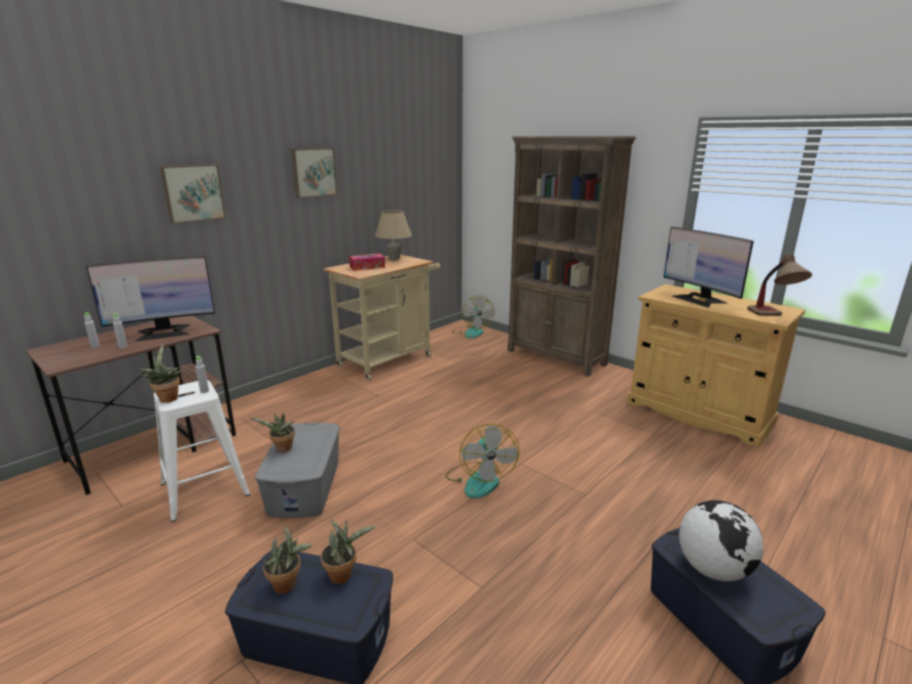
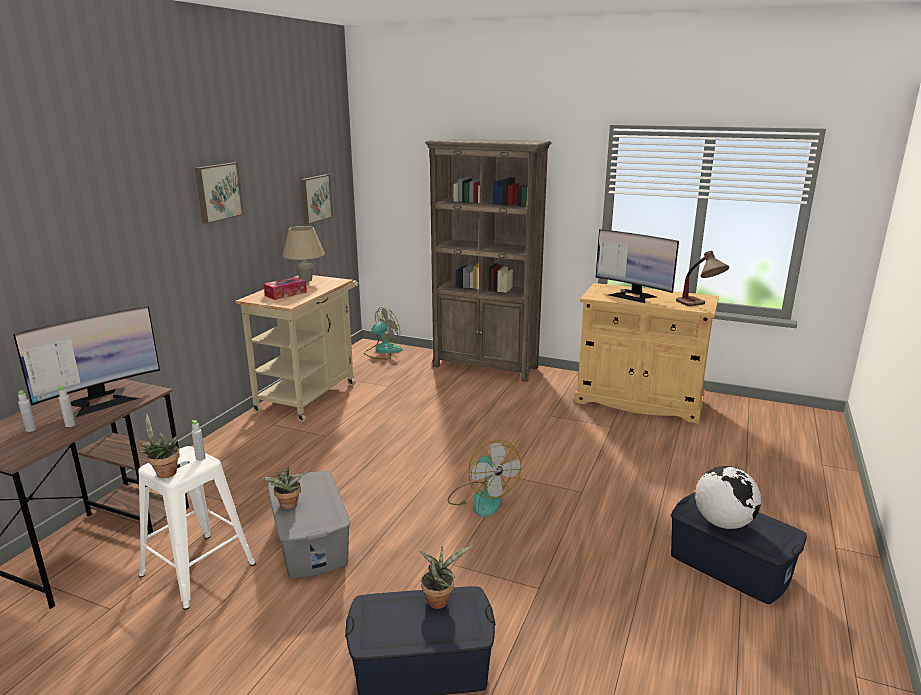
camera: 20 degrees left, 0 degrees up
picture [159,164,226,224] -> picture moved to [300,174,333,224]
potted plant [263,525,312,594] -> none
fan [452,296,494,338] -> fan turned 90 degrees counterclockwise [364,307,403,359]

